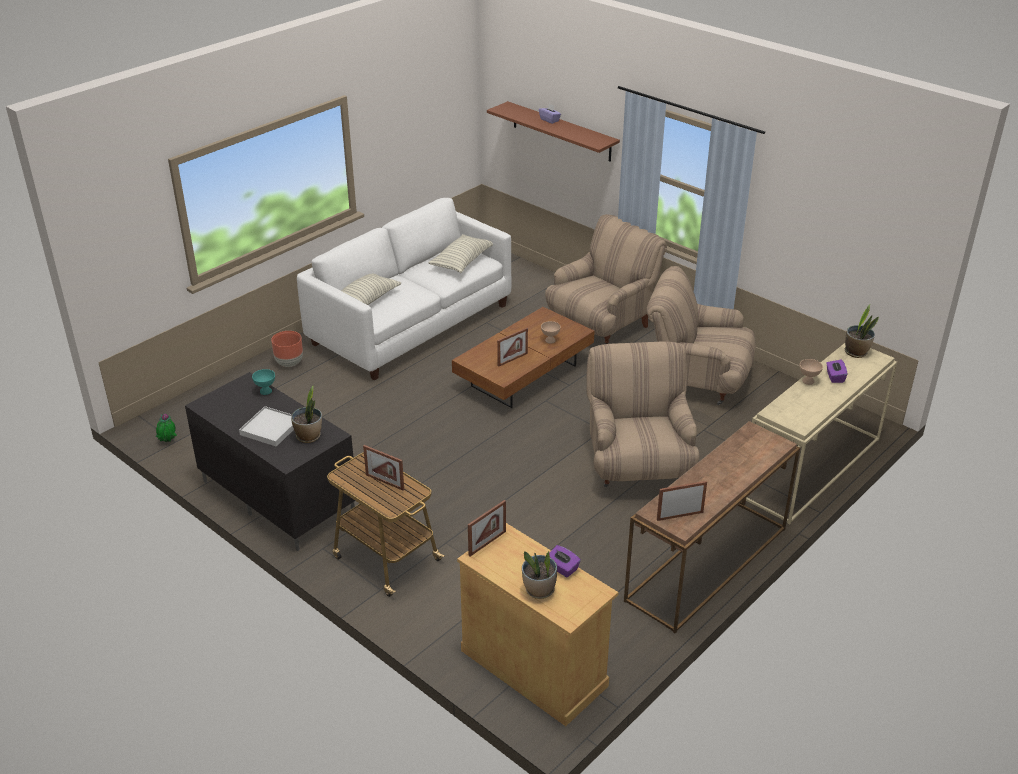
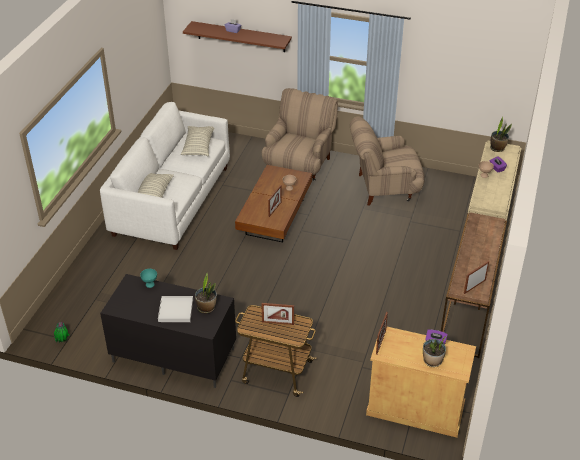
camera: 25 degrees left, 5 degrees up
brown planter [271,331,303,367] -> none
beige armchair [586,341,700,487] -> none

